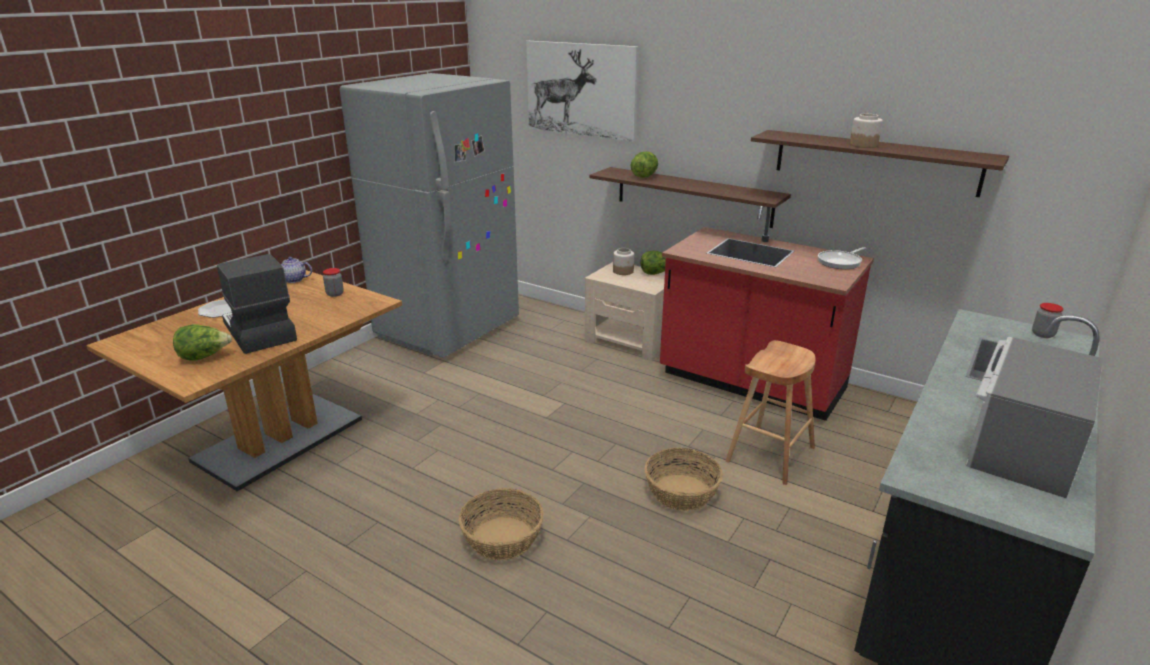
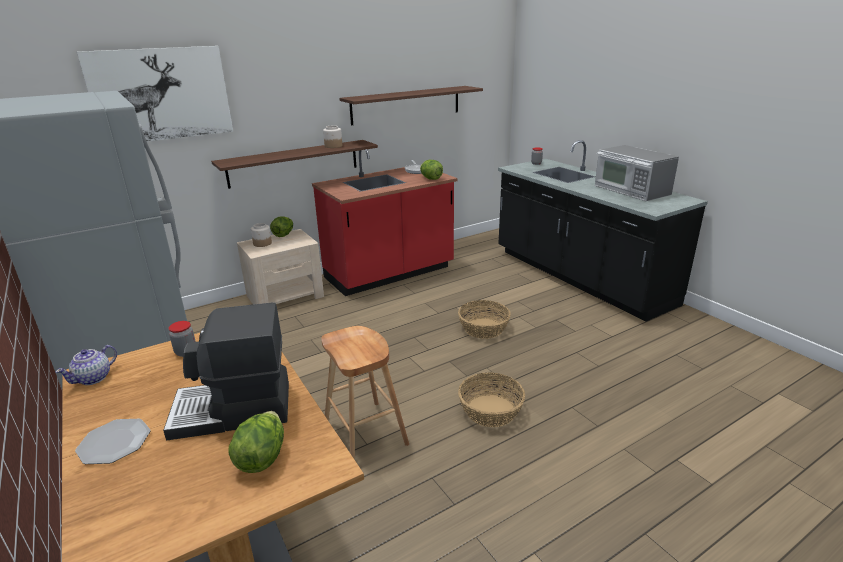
camera: 65 degrees left, 0 degrees up
lettuce [630,151,658,178] -> lettuce moved to [420,160,443,180]
brown stool [725,340,816,485] -> brown stool moved to [321,326,409,460]
jar [850,114,883,148] -> jar moved to [323,126,342,148]

